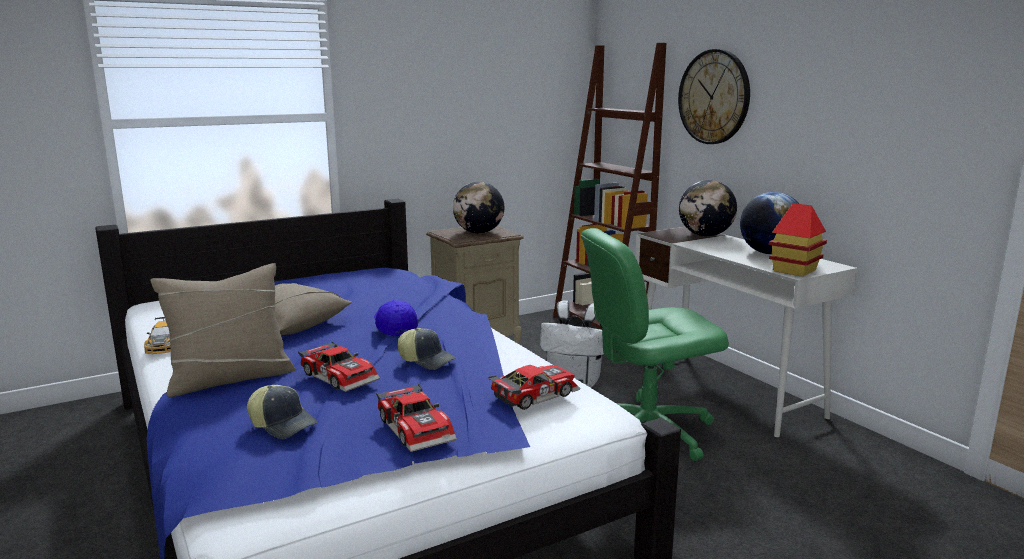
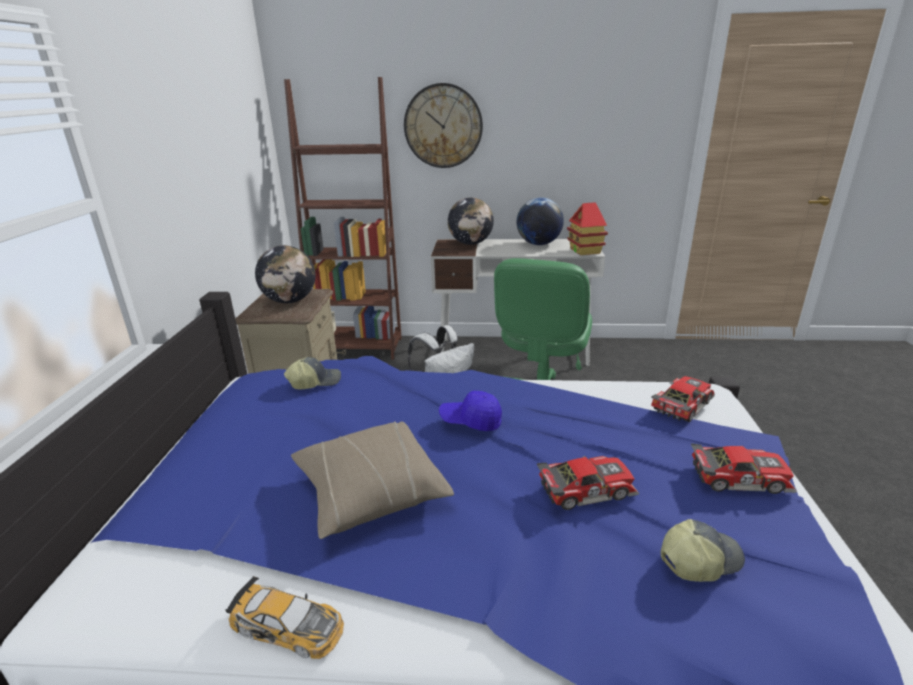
camera: 55 degrees left, 10 degrees up
beige pillow [150,263,296,397] -> none
cap [398,328,456,370] -> cap moved to [284,357,341,389]
toy car [488,365,580,410] -> toy car turned 45 degrees clockwise [651,376,715,422]

